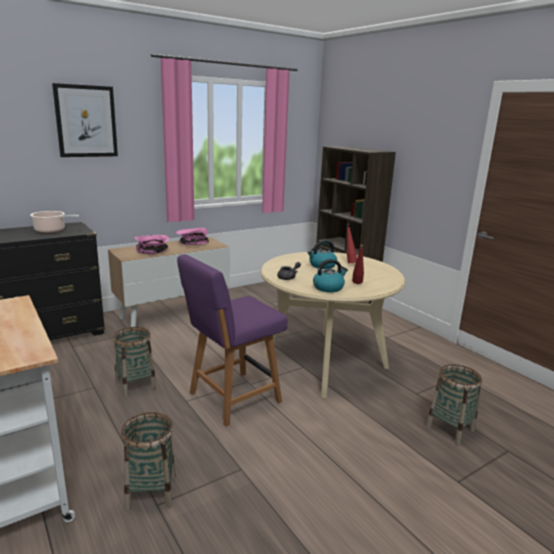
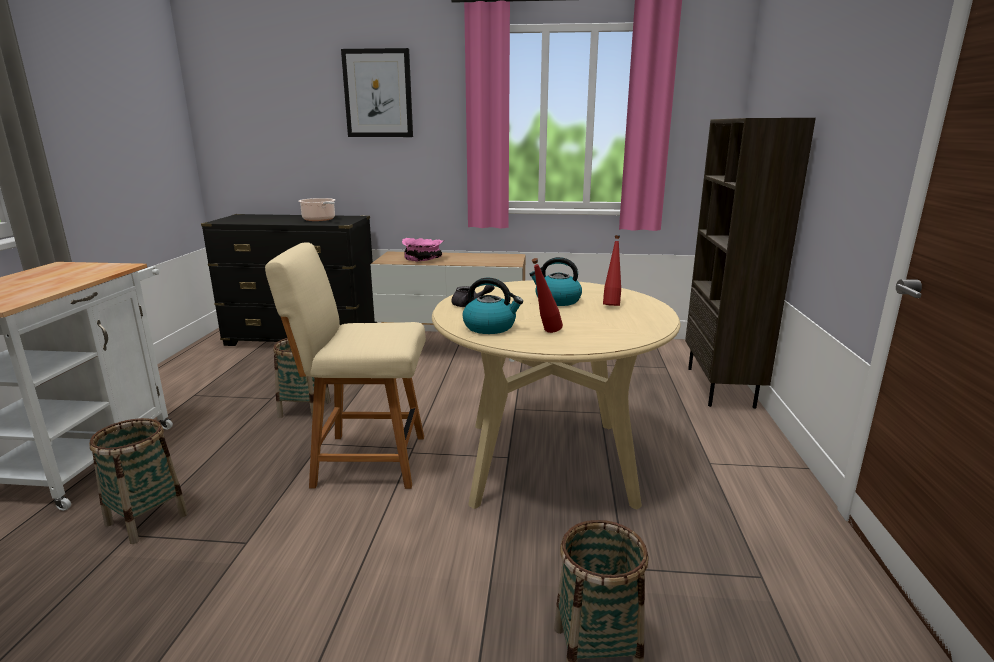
camera: 40 degrees right, 0 degrees up
pink bowl [176,228,209,245] -> none
purple chair [177,254,288,427] -> beige chair [265,243,426,489]

